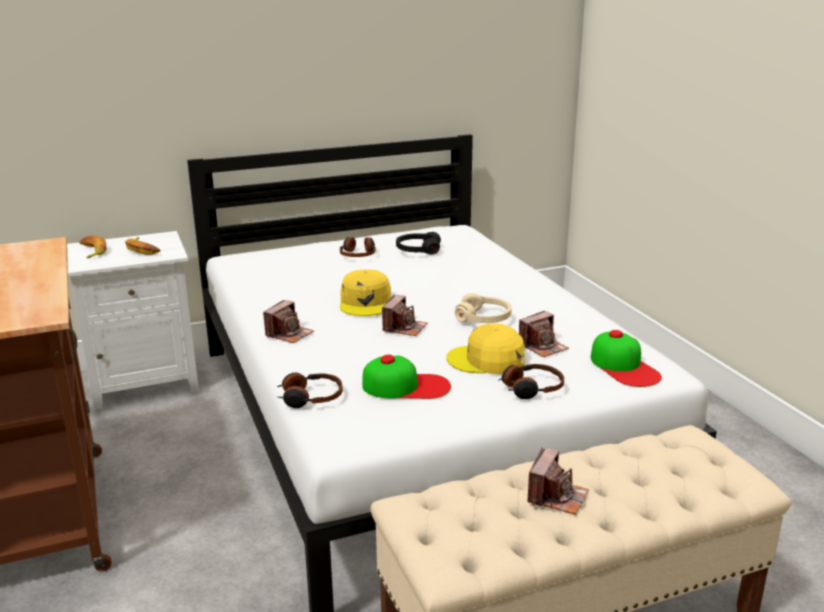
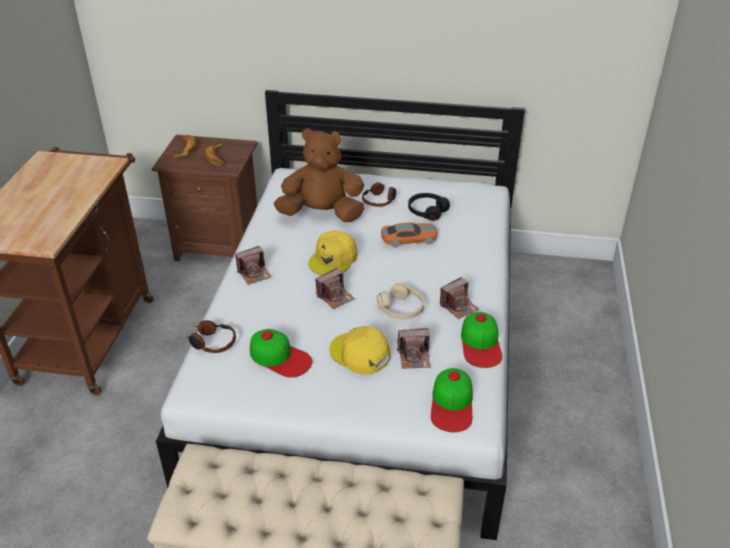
camera: 30 degrees right, 15 degrees up
white nightstand [67,231,199,410] -> brown nightstand [152,135,257,261]
headphones [498,364,564,399] -> none
camera [527,447,589,515] -> camera moved to [440,277,479,319]
none -> brown plush toy [274,128,364,222]
none -> toy car [381,222,438,248]
none -> cap [461,312,502,368]

